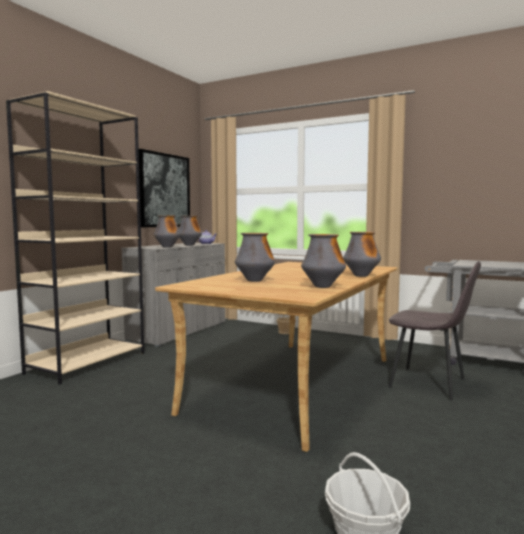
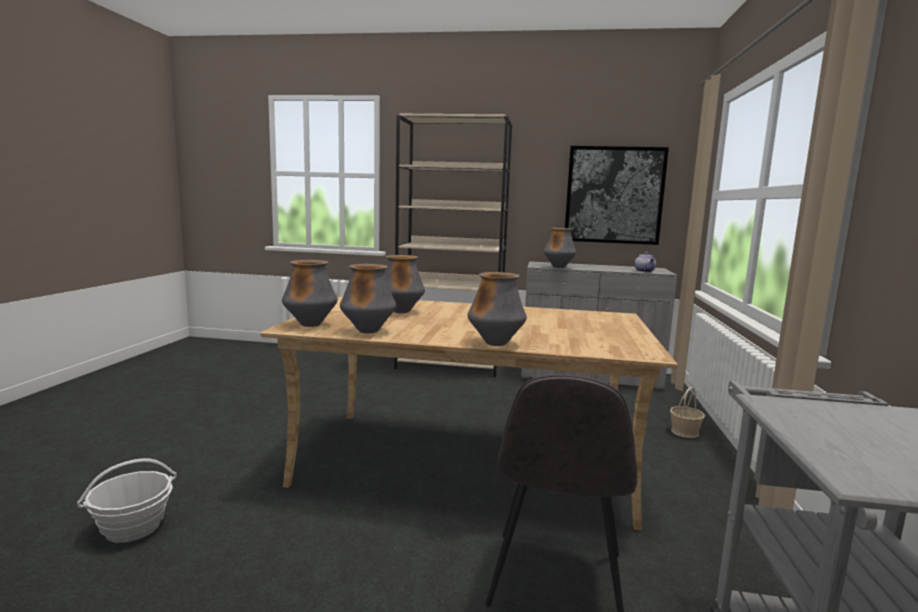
camera: 70 degrees right, 5 degrees up
vase [179,216,202,246] -> vase moved to [282,260,338,327]

